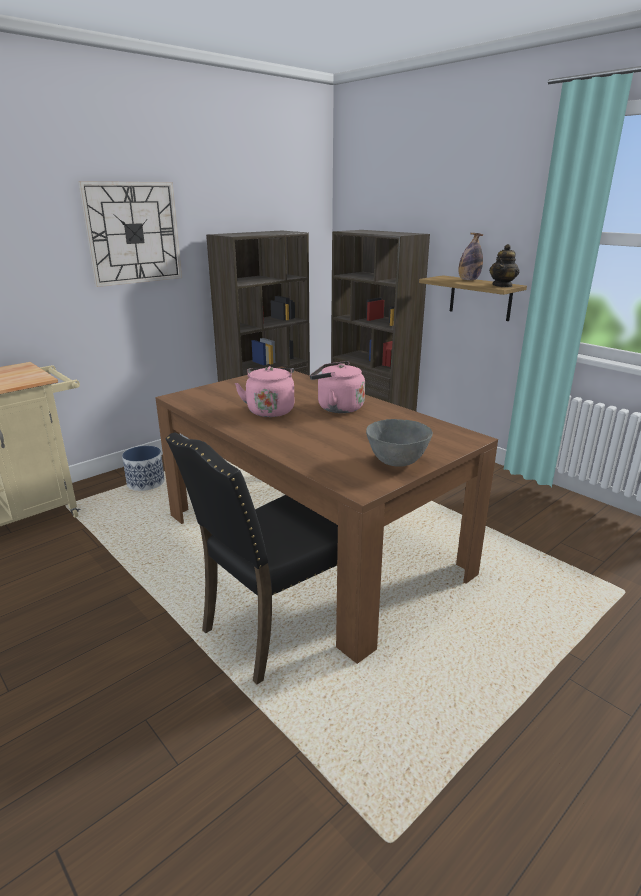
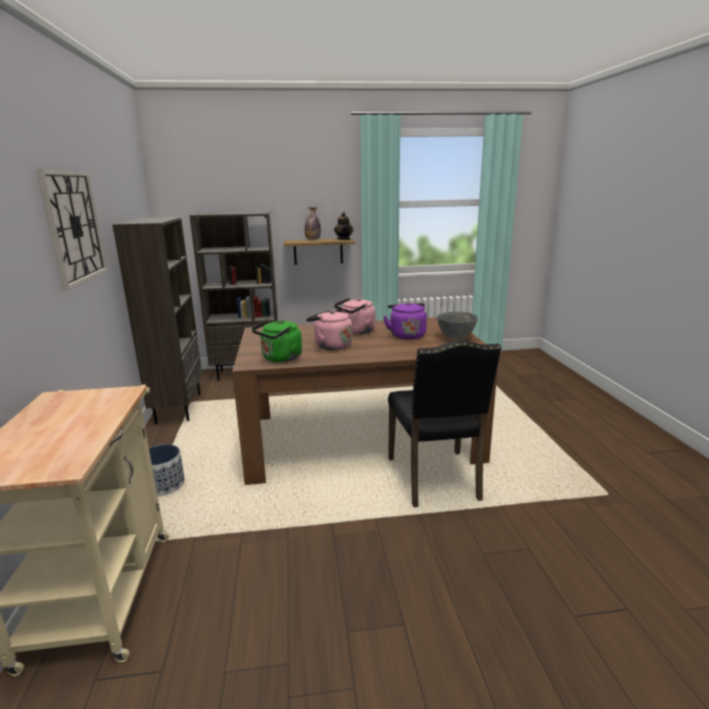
camera: 55 degrees left, 5 degrees down
none -> green kettle [252,320,302,362]
none -> purple kettle [383,302,427,340]

